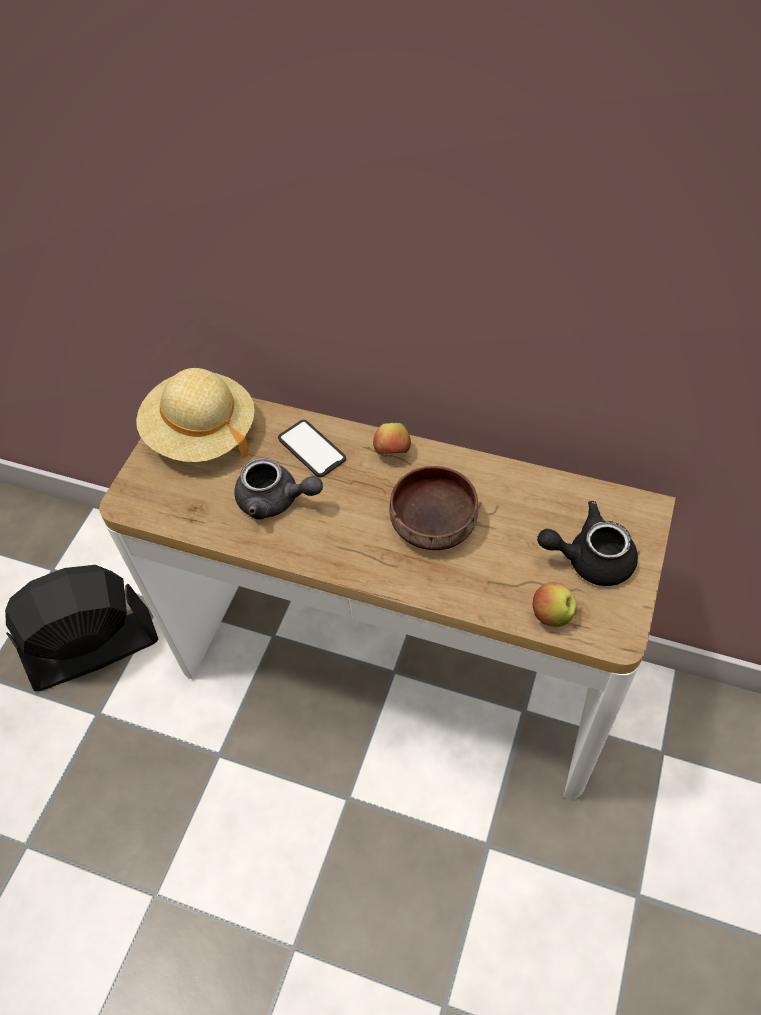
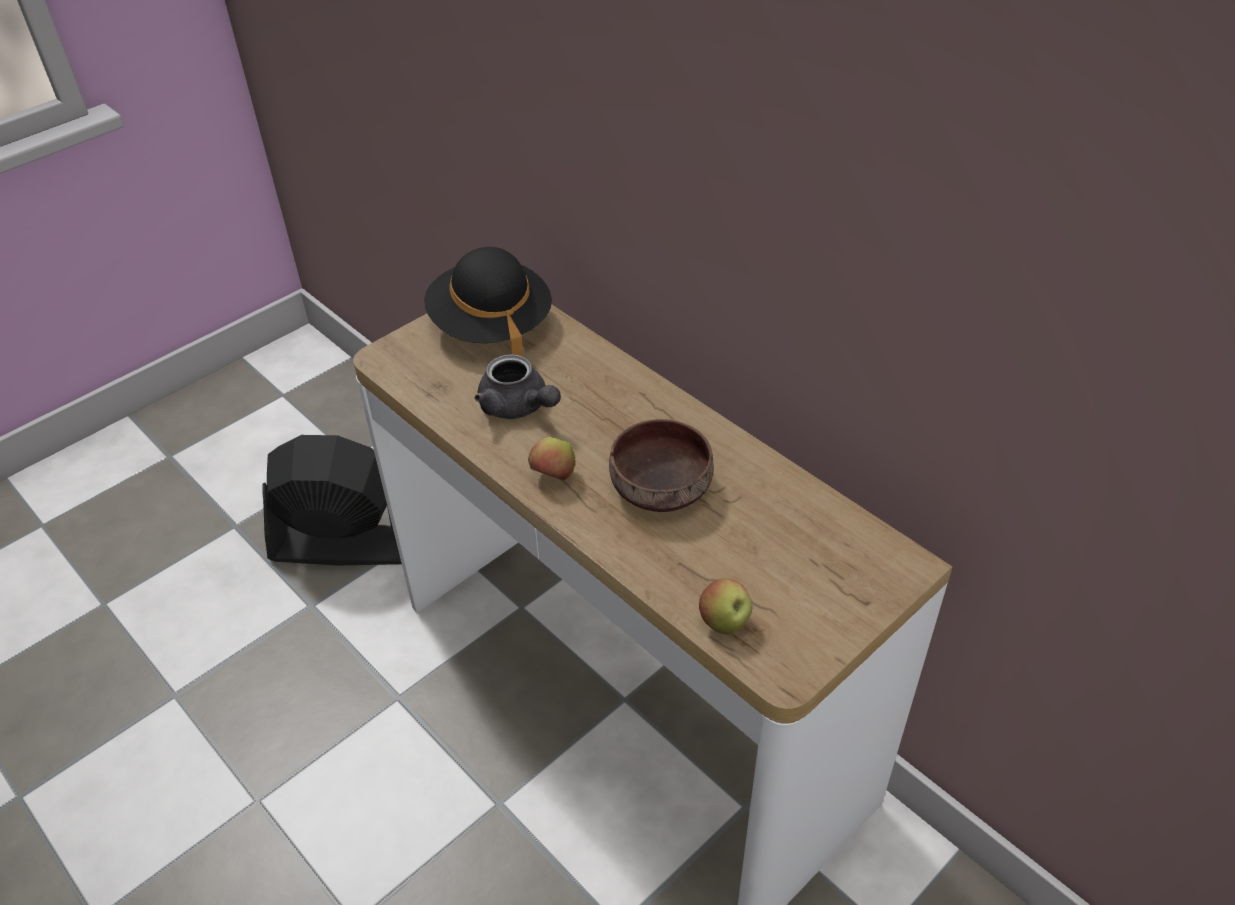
camera: 25 degrees right, 10 degrees down
beige hat [136,368,255,462] -> black hat [424,247,552,356]
phone [278,420,346,477] -> none
apple [373,423,411,454] -> apple moved to [528,437,575,481]
black teapot [537,501,638,586] -> none

